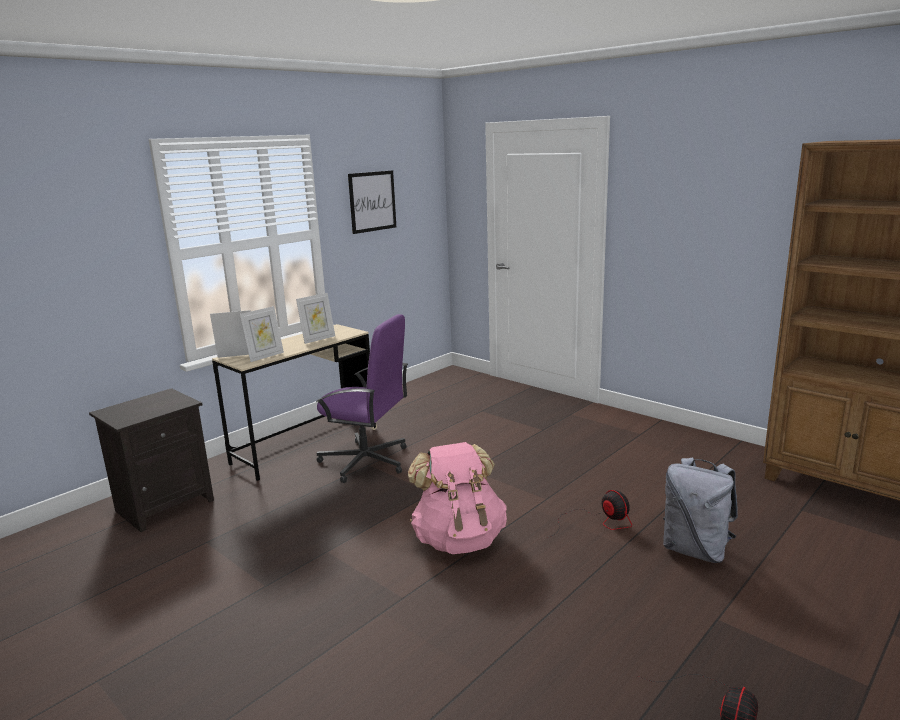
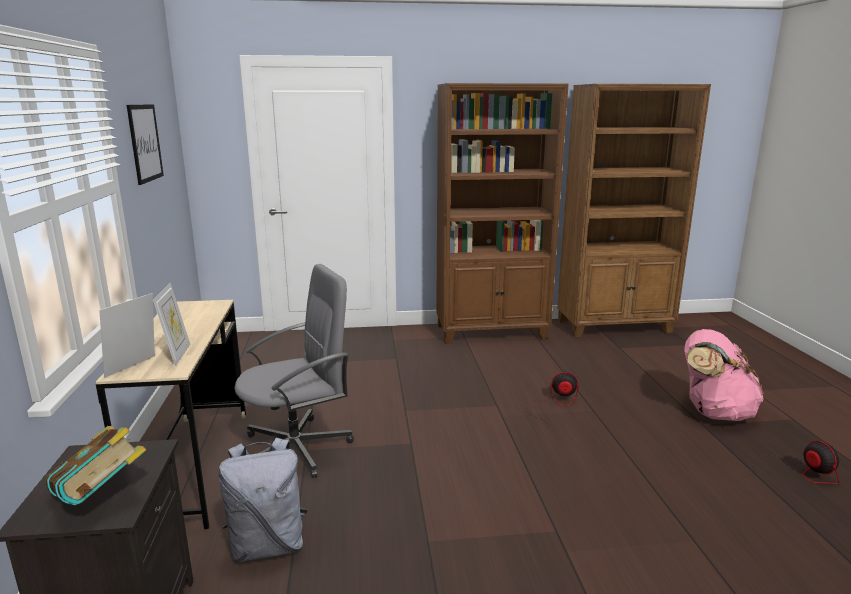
camera: 50 degrees left, 0 degrees up
picture frame [296,293,335,344] -> none
purple office chair [316,314,408,483] -> grey office chair [234,264,354,478]
pink backpack [408,442,507,554] -> pink backpack moved to [684,329,764,421]
grey backpack [663,457,738,563] -> grey backpack moved to [219,438,308,562]
none -> book [46,426,146,505]
none -> brown bookcase [436,83,569,344]

